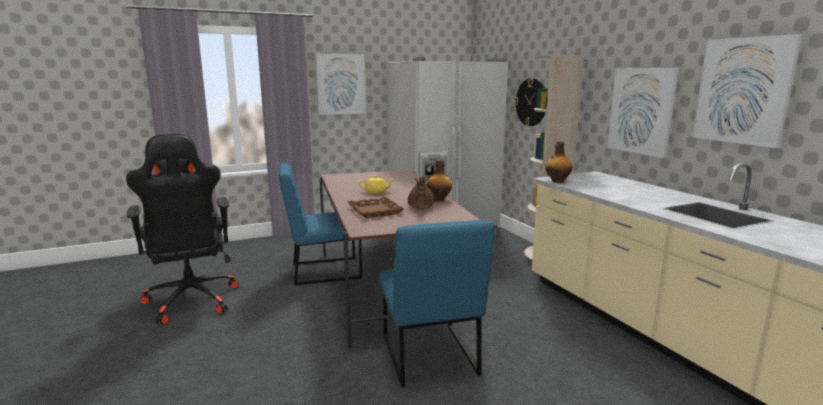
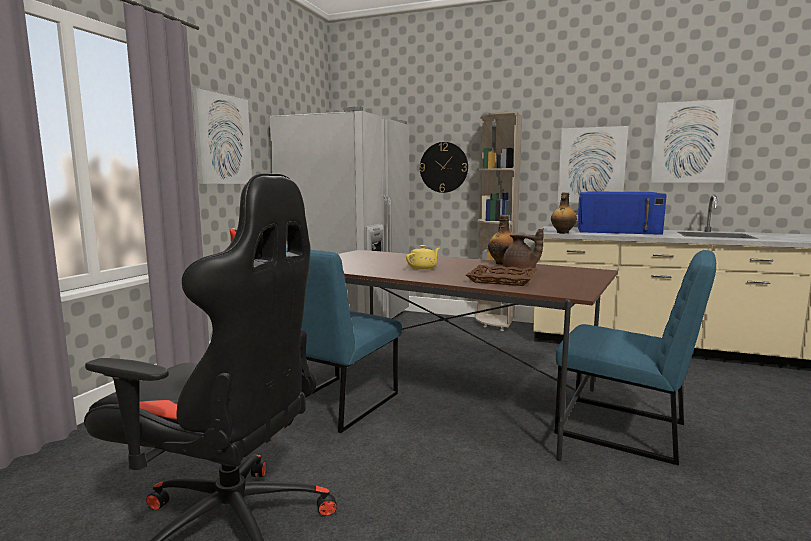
camera: 45 degrees left, 5 degrees down
none -> blue microwave [577,192,667,235]

